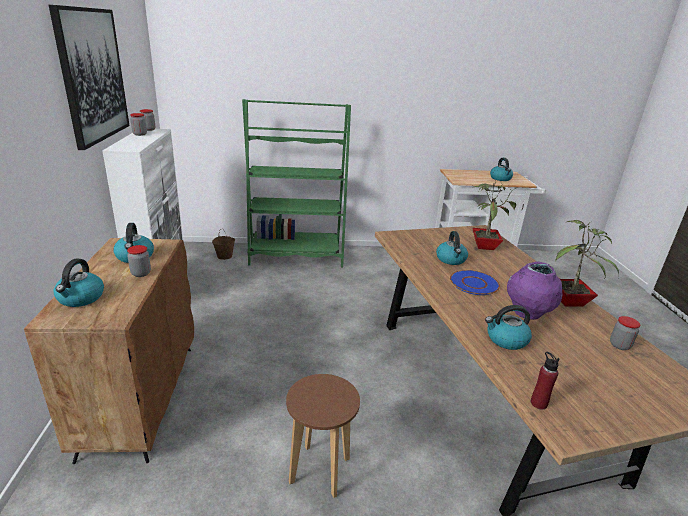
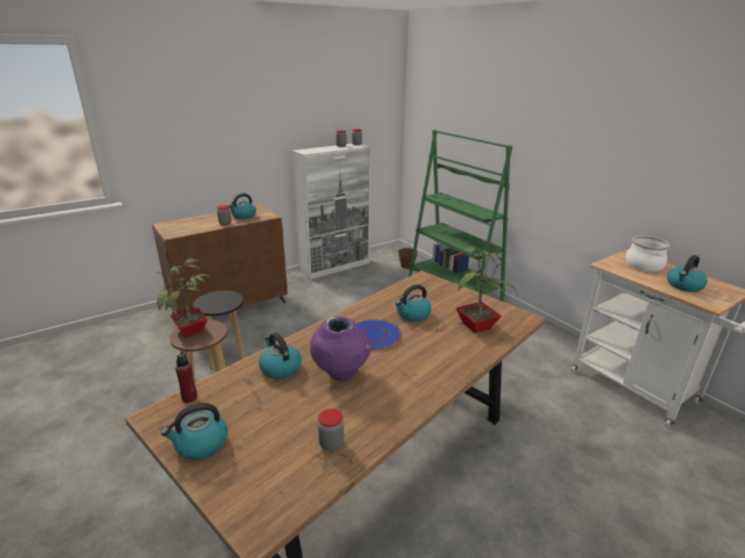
camera: 60 degrees right, 0 degrees up
picture [49,5,130,150] -> none
kettle [54,259,104,307] -> kettle moved to [161,403,228,460]
potted plant [555,220,619,307] -> potted plant moved to [157,258,211,337]
none -> black stool [193,290,245,370]
none -> cooking pot [625,236,670,272]

